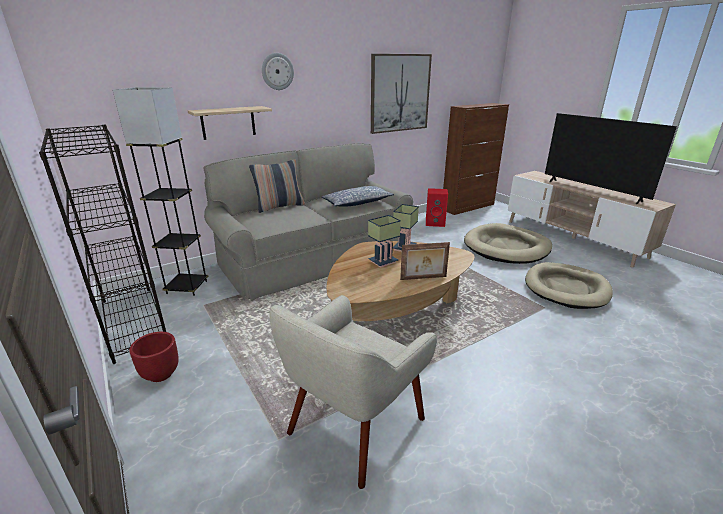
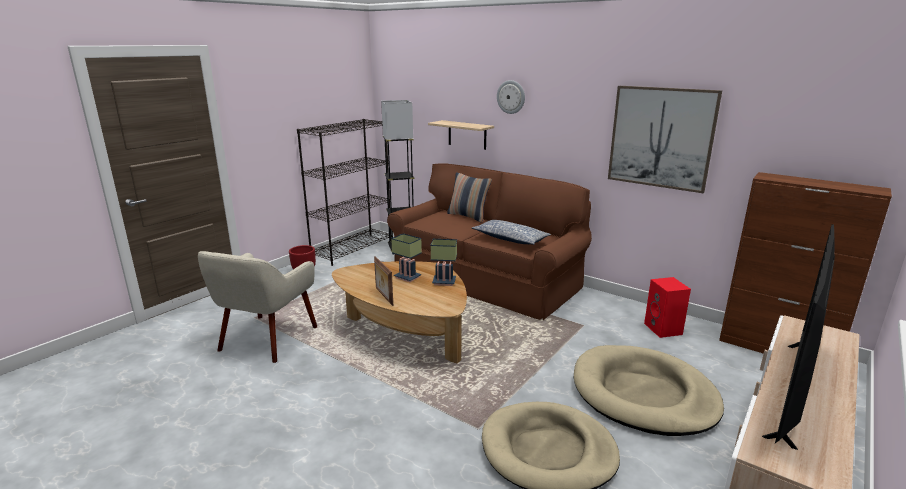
camera: 70 degrees right, 5 degrees down
grey sofa [203,143,413,301] -> brown sofa [387,164,592,320]
beige armchair [269,295,437,489] -> beige armchair turned 90 degrees counterclockwise [198,251,317,363]

